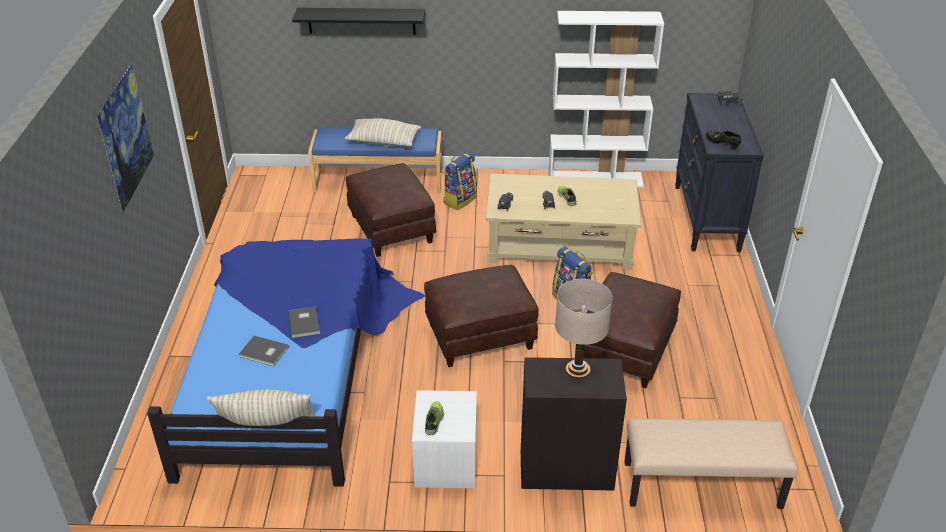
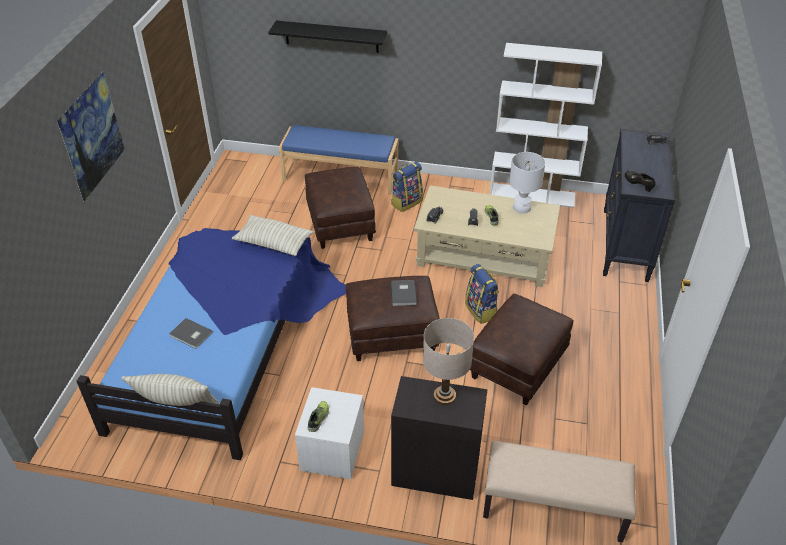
camera: 10 degrees right, 5 degrees up
grey book [288,307,320,338] -> grey book moved to [391,280,417,306]
pillow [345,118,421,146] -> pillow moved to [232,215,313,256]
none -> white table lamp [509,152,545,214]

